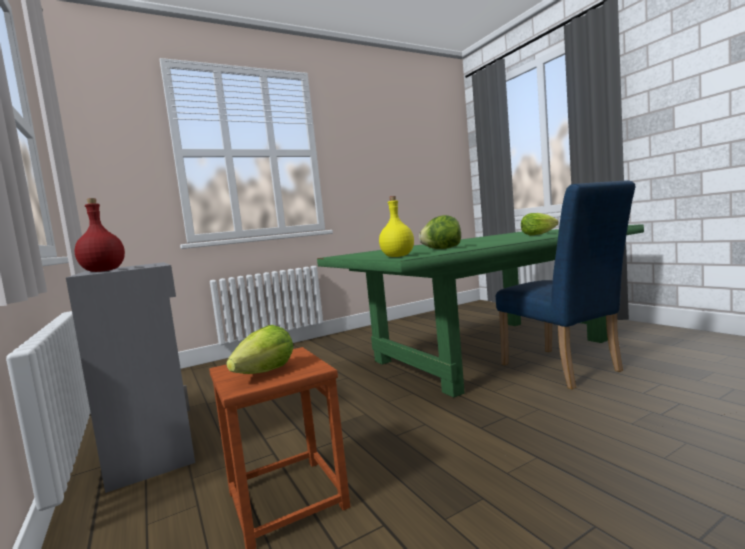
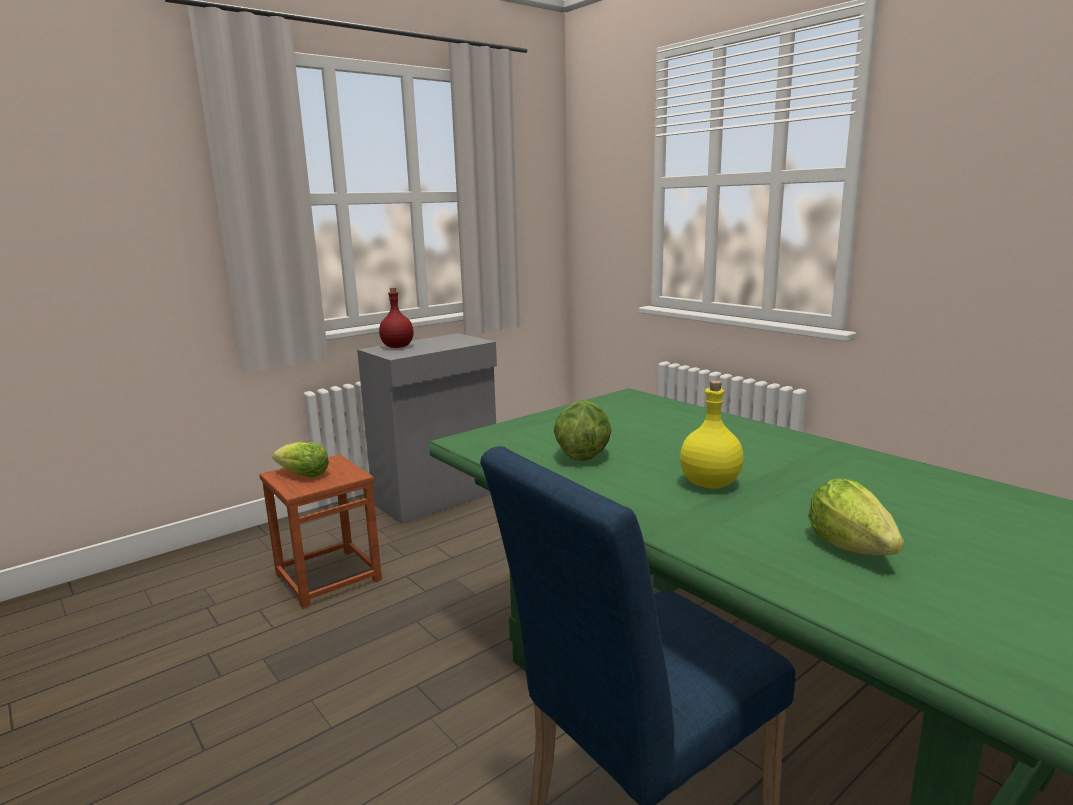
camera: 80 degrees right, 10 degrees up
yellow bottle [379,196,414,257] -> yellow bottle moved to [680,380,744,489]

